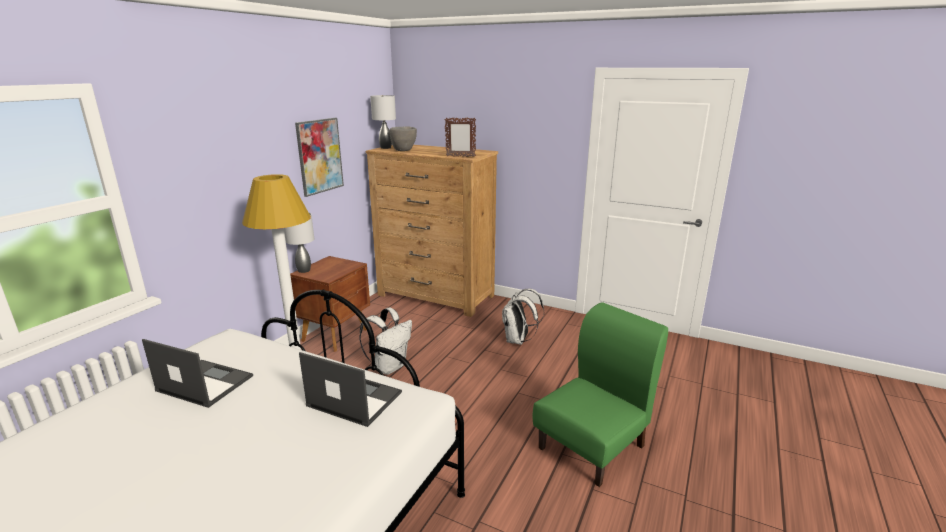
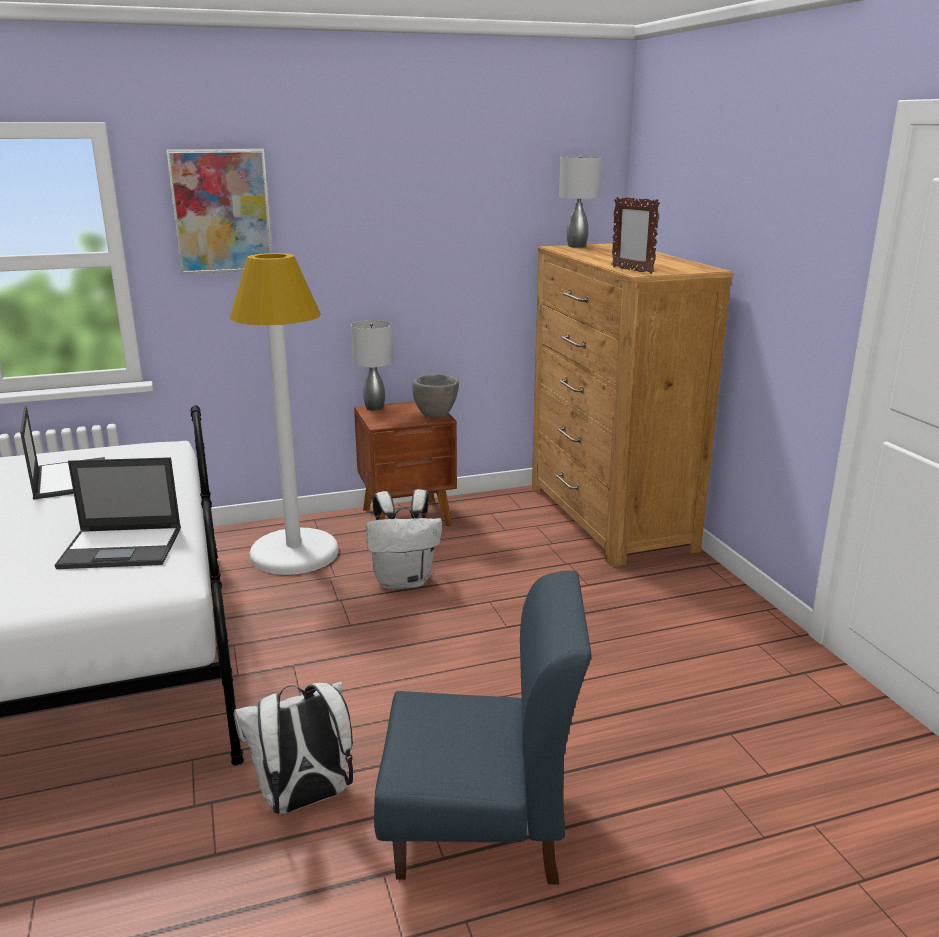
camera: 45 degrees right, 0 degrees up
picture [295,118,344,197] -> picture moved to [166,149,272,274]
laptop [299,352,402,427] -> laptop turned 105 degrees clockwise [55,457,181,569]
grey bowl [390,127,417,151] -> grey bowl moved to [413,374,459,418]
white backpack [502,289,544,345] -> white backpack moved to [233,682,353,814]
green chair [533,302,668,487] -> blue chair [374,571,591,884]

